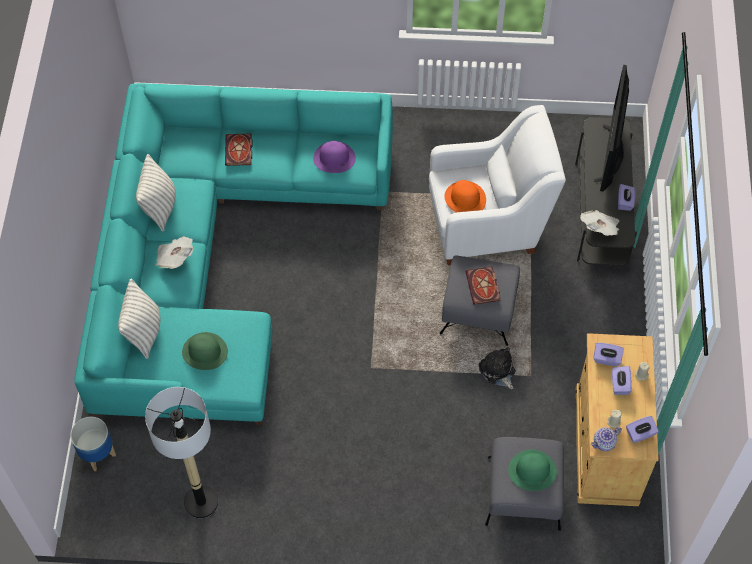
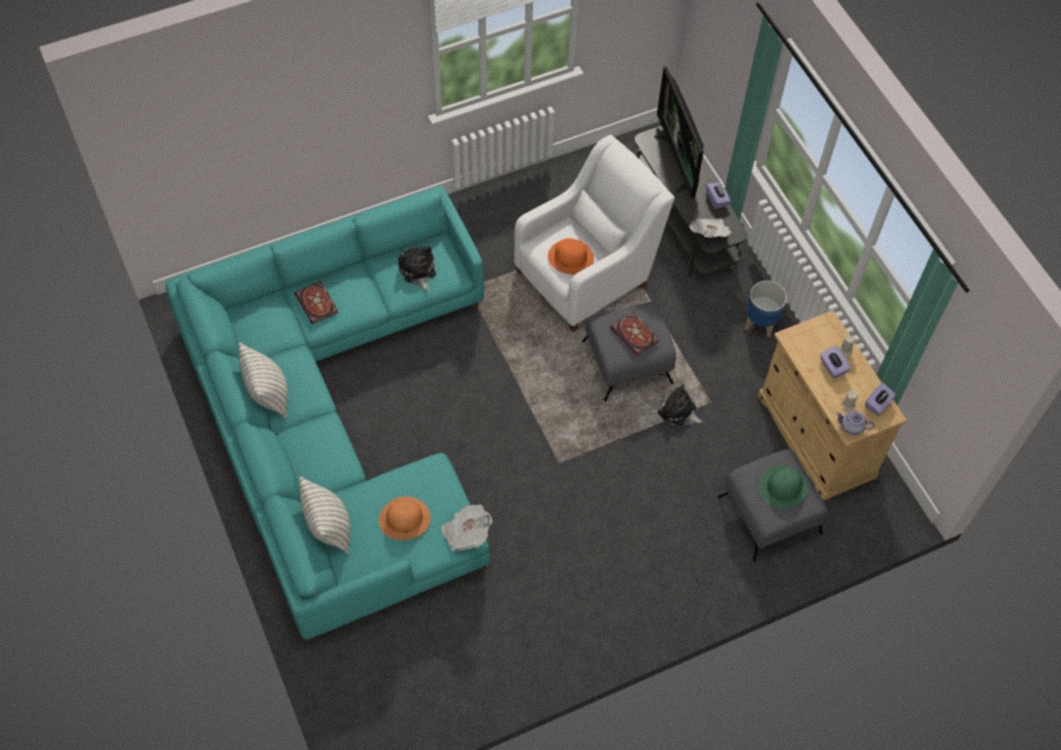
camera: 30 degrees left, 0 degrees up
planter [70,416,116,471] -> planter moved to [744,281,787,338]
floor lamp [145,387,218,518] -> none
newspaper [156,236,193,269] -> newspaper moved to [441,505,492,551]
green hat [182,332,228,370] -> orange hat [379,496,431,540]
purple hat [313,141,356,173] -> plush toy [398,246,436,291]
teapot [591,427,622,451] -> teapot turned 75 degrees clockwise [836,410,874,435]
purple tissue box [593,343,624,366] -> none

